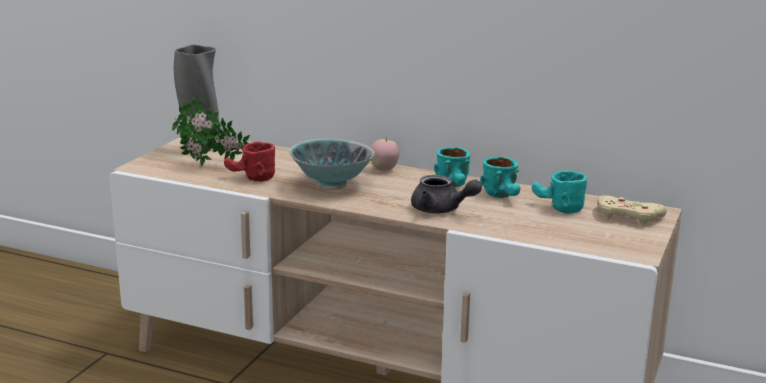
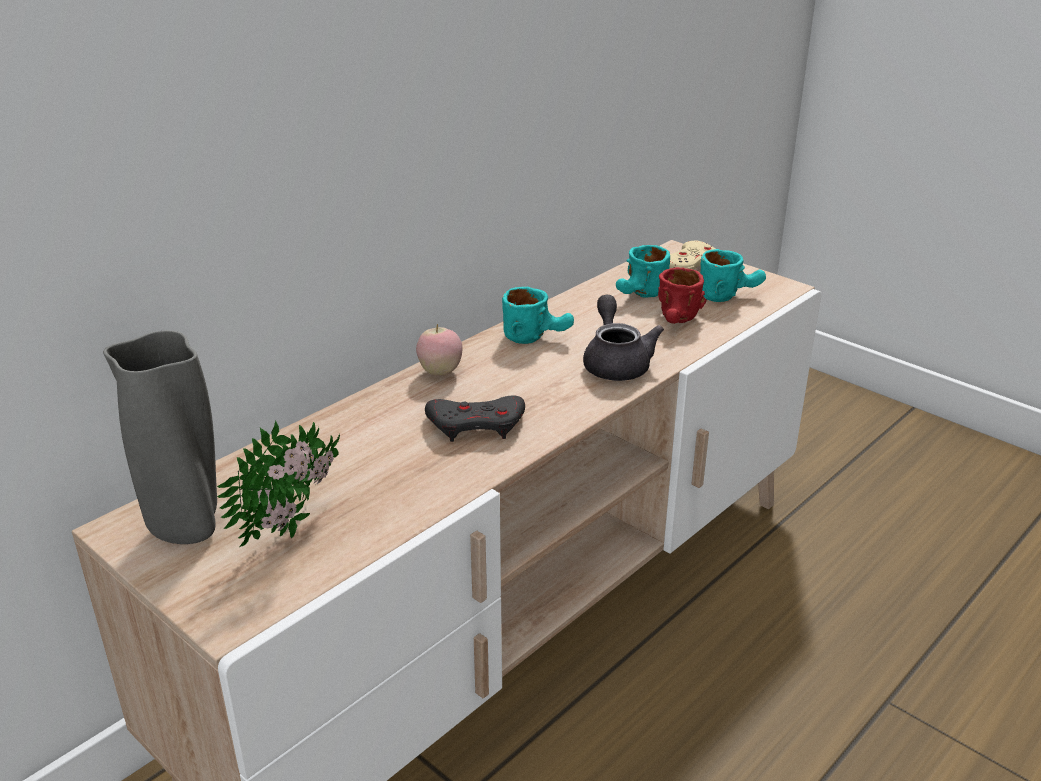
camera: 70 degrees left, 10 degrees up
red mug [224,142,275,182] -> red mug moved to [658,267,707,324]
bowl [290,139,375,190] -> grey game controller [425,395,525,442]
grey teapot [411,175,482,214] -> grey teapot turned 60 degrees counterclockwise [583,295,664,381]
turquoise mug [480,157,520,198] -> turquoise mug moved to [700,249,766,302]

